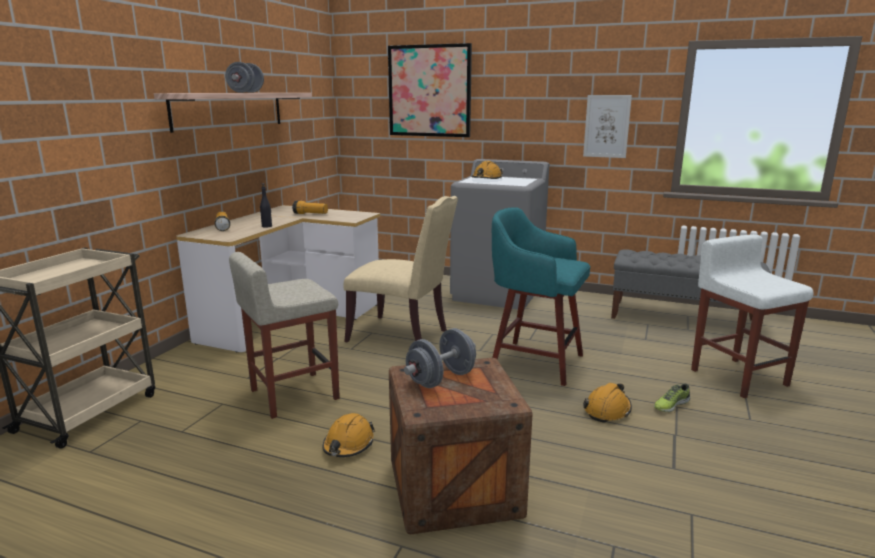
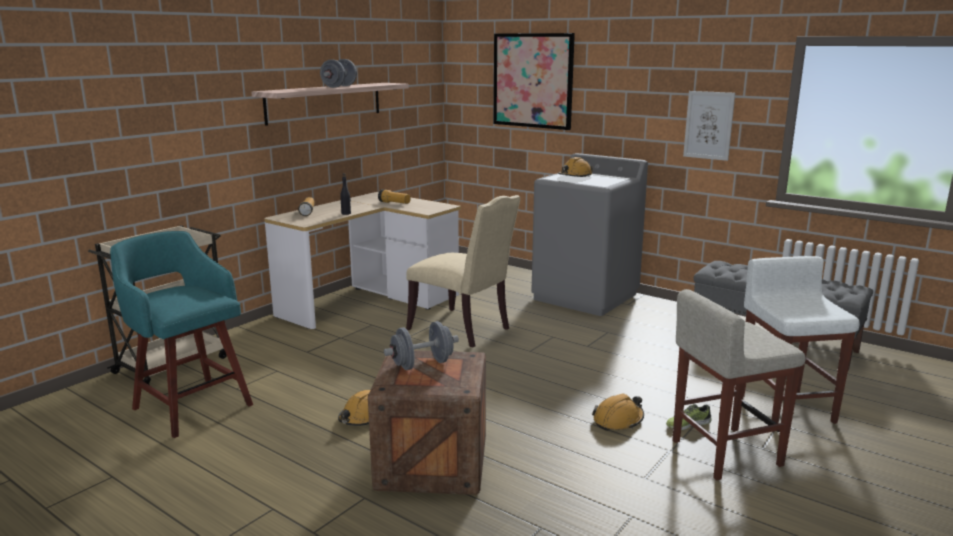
camera: 15 degrees right, 0 degrees up
beige stool [229,252,340,419] -> beige stool moved to [672,289,806,480]
turquoise stool [492,207,590,386] -> turquoise stool moved to [110,231,253,438]

